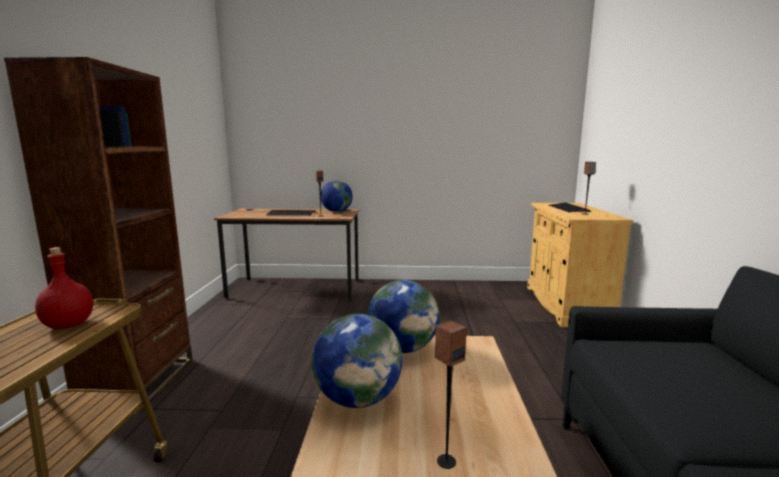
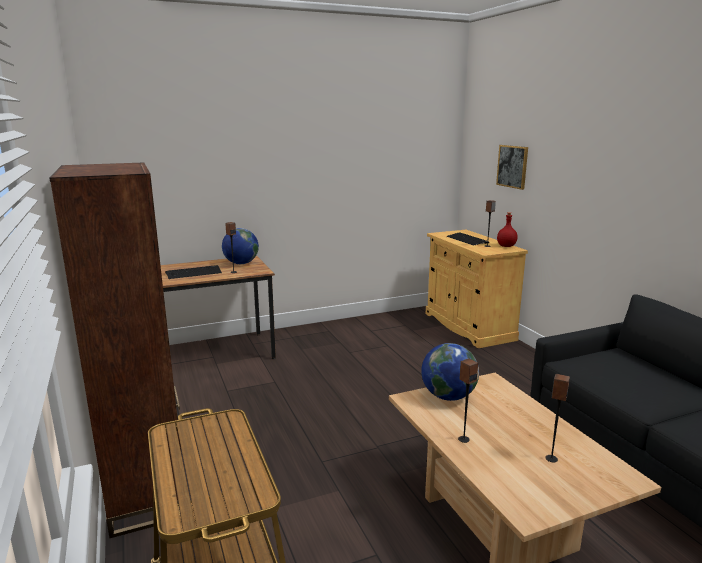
camera: 25 degrees left, 5 degrees up
red bottle [35,247,93,329] -> red bottle moved to [497,212,518,247]
globe [312,314,402,408] -> speaker [458,358,478,443]
none -> picture [496,145,528,190]

